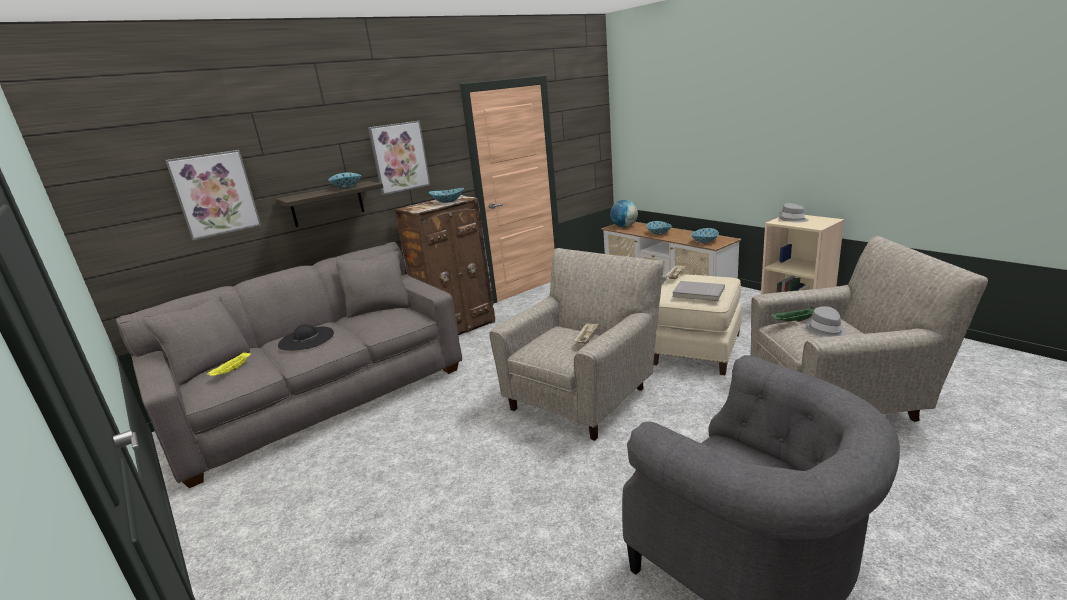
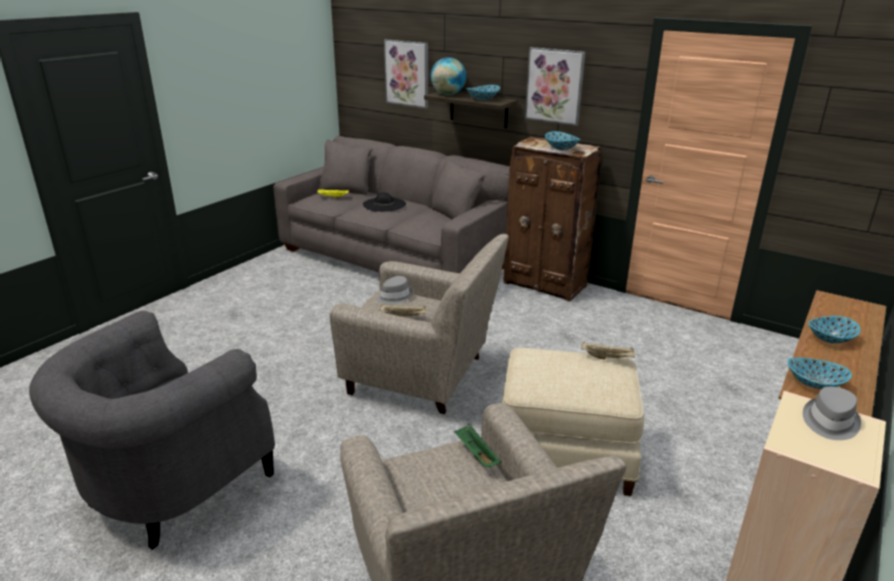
camera: 70 degrees right, 5 degrees up
globe [610,200,638,227] -> globe moved to [430,57,466,95]
grey book [673,281,725,301] -> none
grey hat [806,306,846,337] -> grey hat moved to [376,276,413,304]

